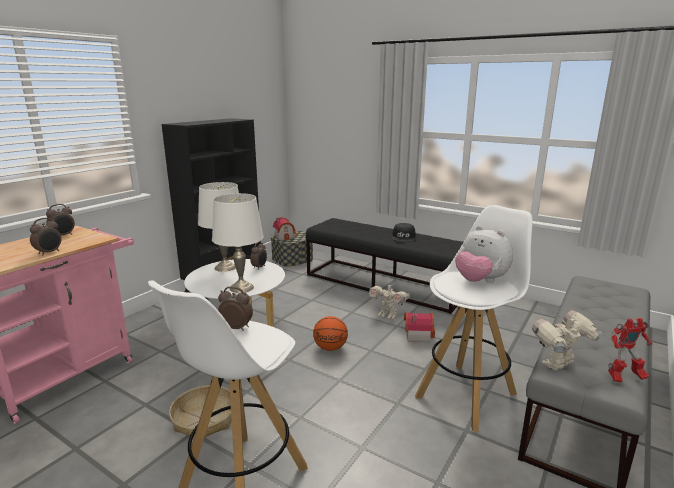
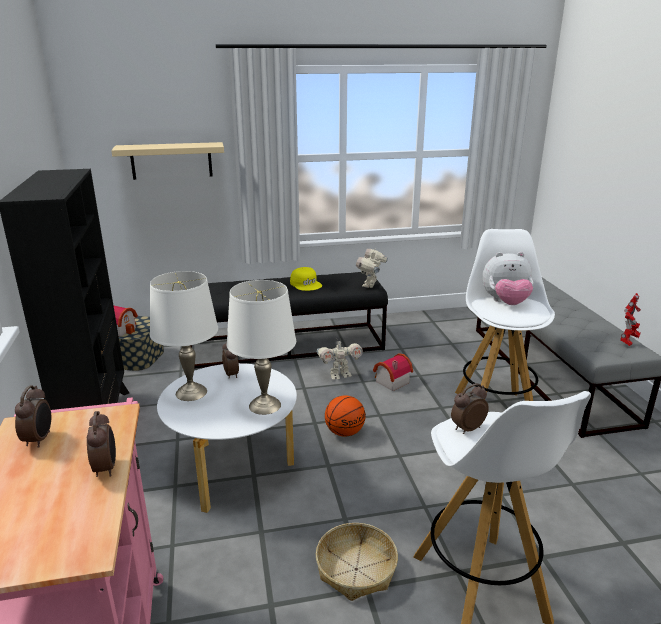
camera: 45 degrees left, 5 degrees up
black cap [392,223,416,242] -> yellow cap [290,267,322,291]
toy robot [532,310,602,371] -> toy robot moved to [356,249,388,288]
none -> beige shelf [111,142,224,180]

